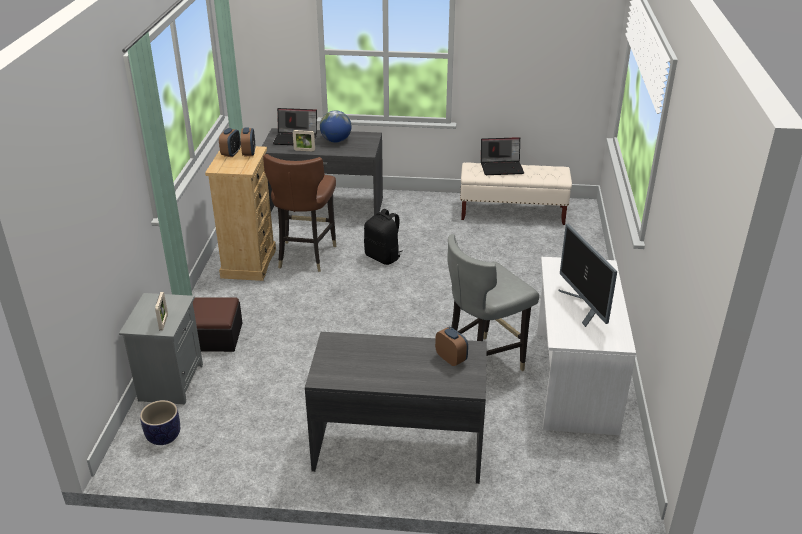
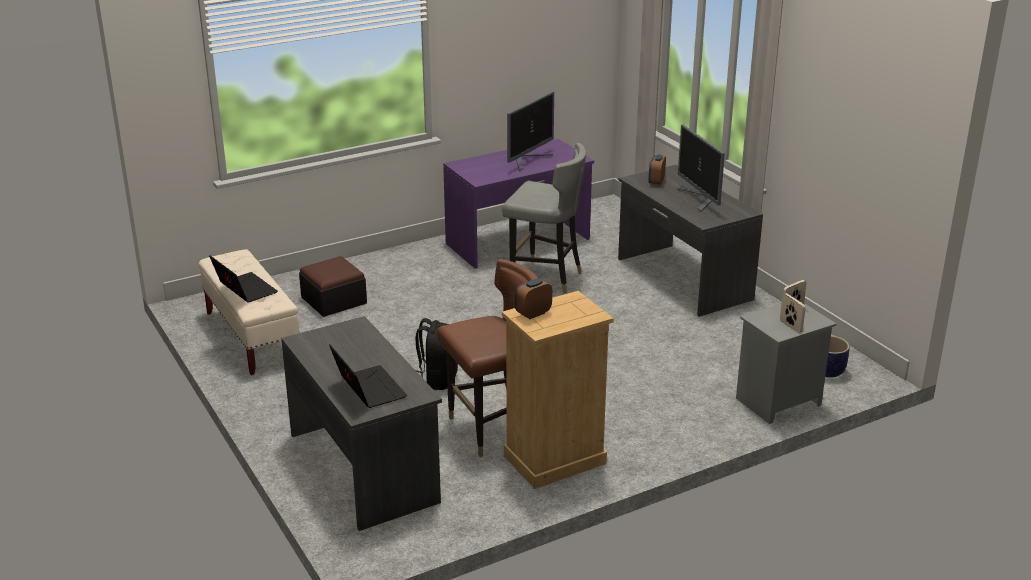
camera: 125 degrees left, 5 degrees down
ottoman [193,297,242,352] -> ottoman moved to [299,256,367,317]
alarm clock [219,128,241,157] -> none
picture frame [293,130,315,151] -> picture frame moved to [780,293,806,333]
globe [320,110,351,143] -> none
white desk [537,257,636,435] -> purple desk [443,139,594,269]
none -> monitor [677,125,725,212]

